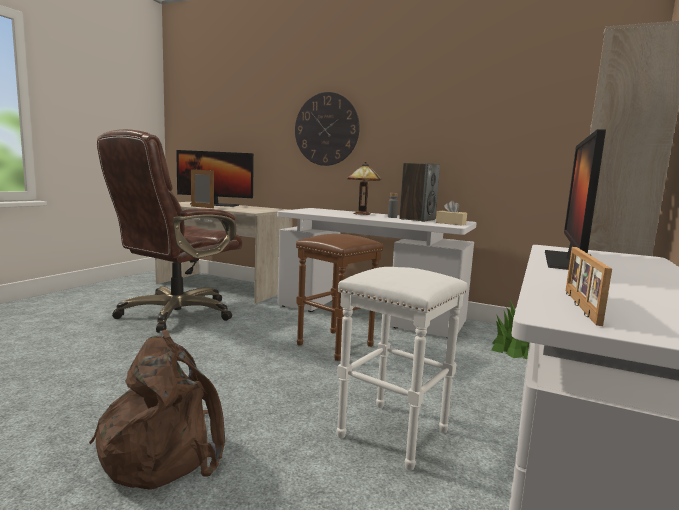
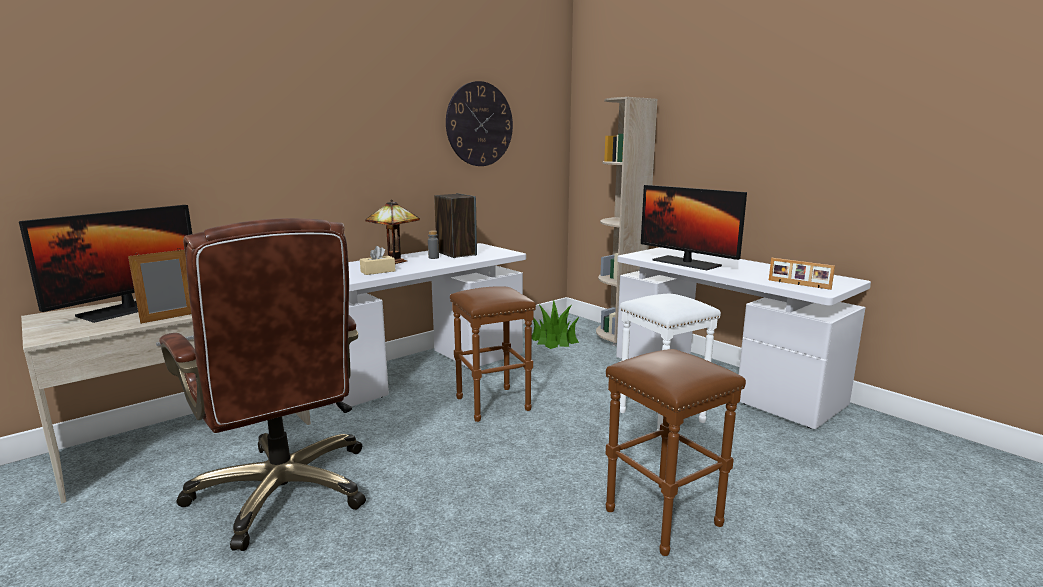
camera: 65 degrees left, 5 degrees up
brown backpack [89,329,225,490] -> brown stool [606,349,746,556]
wall clock [295,92,360,166] -> wall clock moved to [446,81,513,166]
beige tissue box [436,201,467,226] -> beige tissue box moved to [360,246,395,275]

